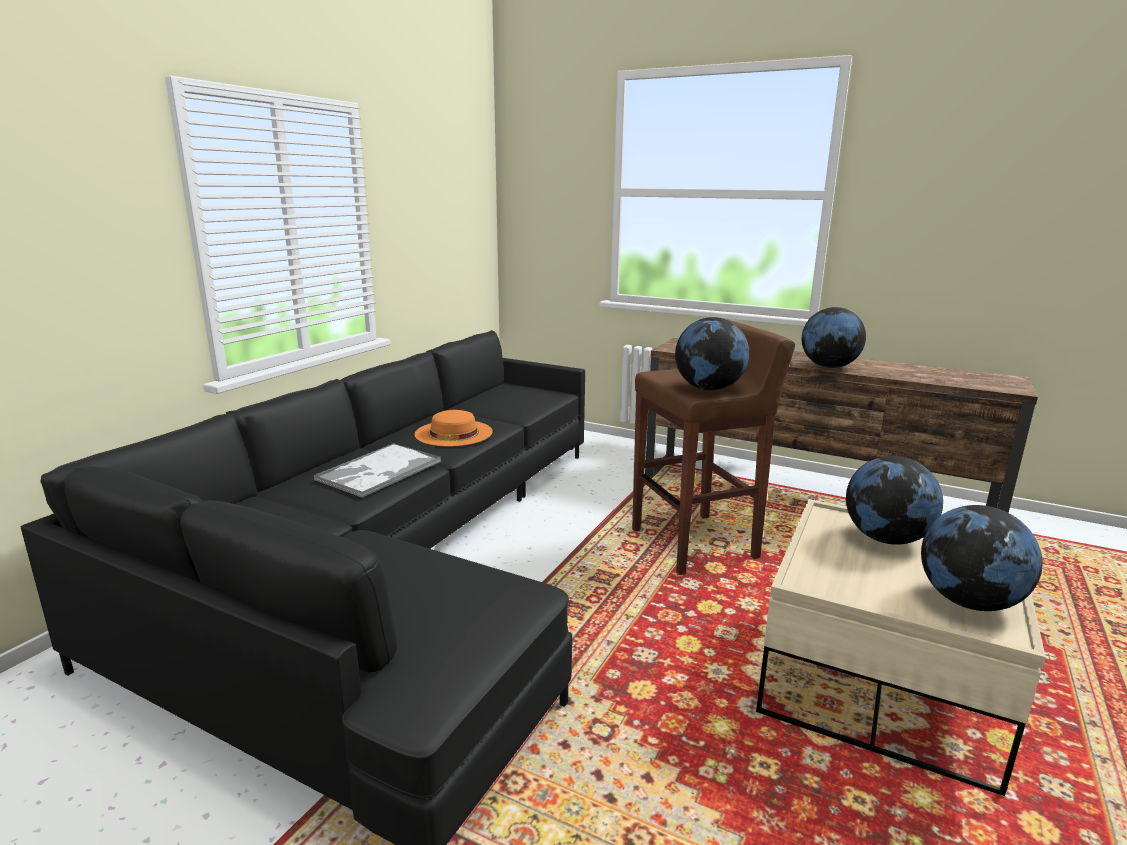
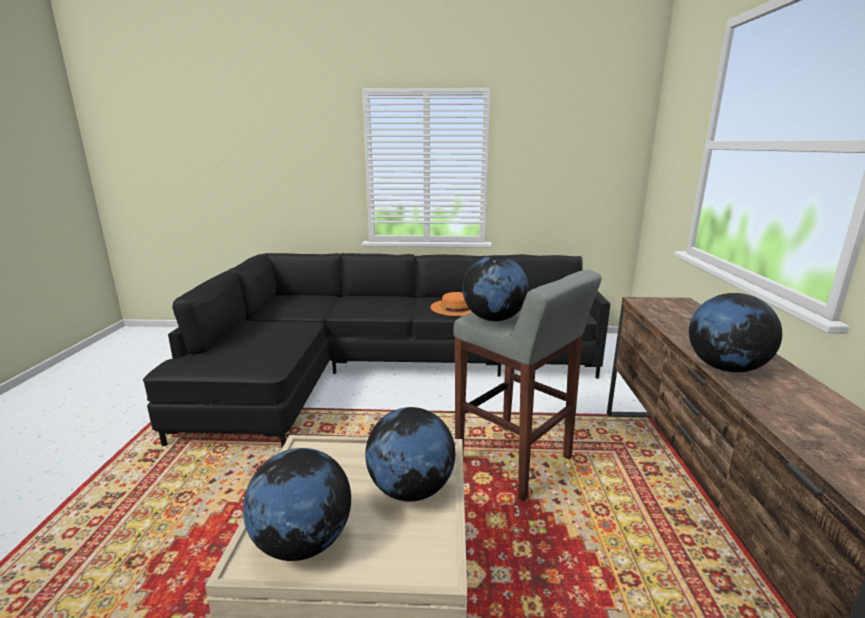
camera: 65 degrees right, 0 degrees up
tray [314,443,441,498] -> none
brown stool [632,320,795,575] -> grey stool [453,270,602,501]

